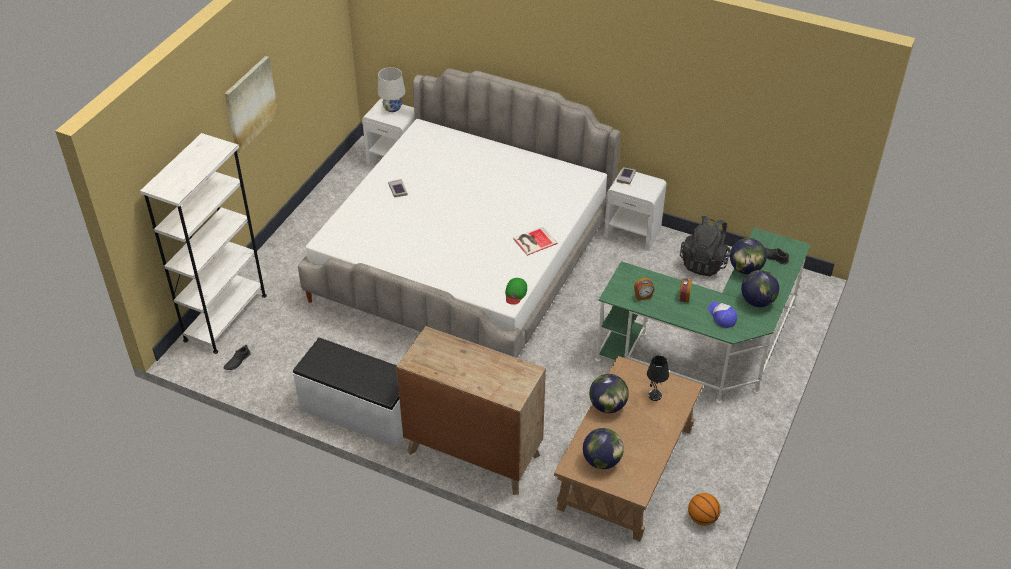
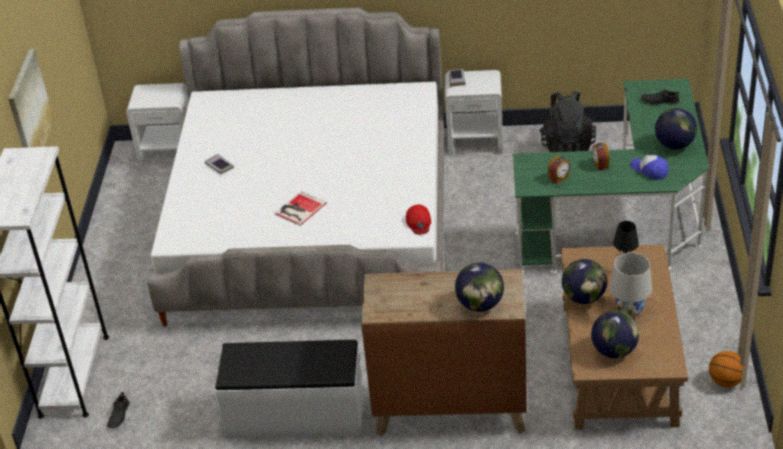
camera: 20 degrees left, 5 degrees down
white table lamp [377,67,405,112] -> white table lamp moved to [610,253,652,317]
green cap [505,278,527,305] -> red cap [406,204,431,235]
book [513,227,557,256] -> book moved to [274,191,327,226]
globe [730,238,767,274] -> globe moved to [455,262,504,312]

